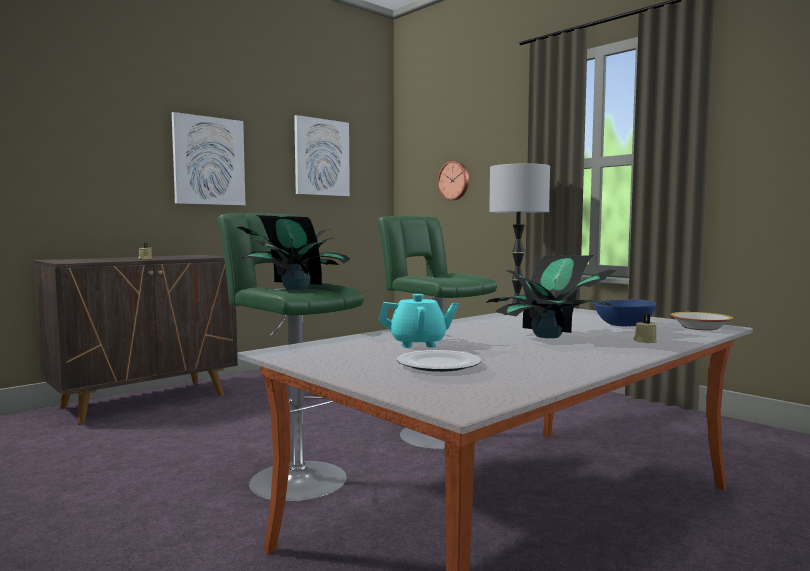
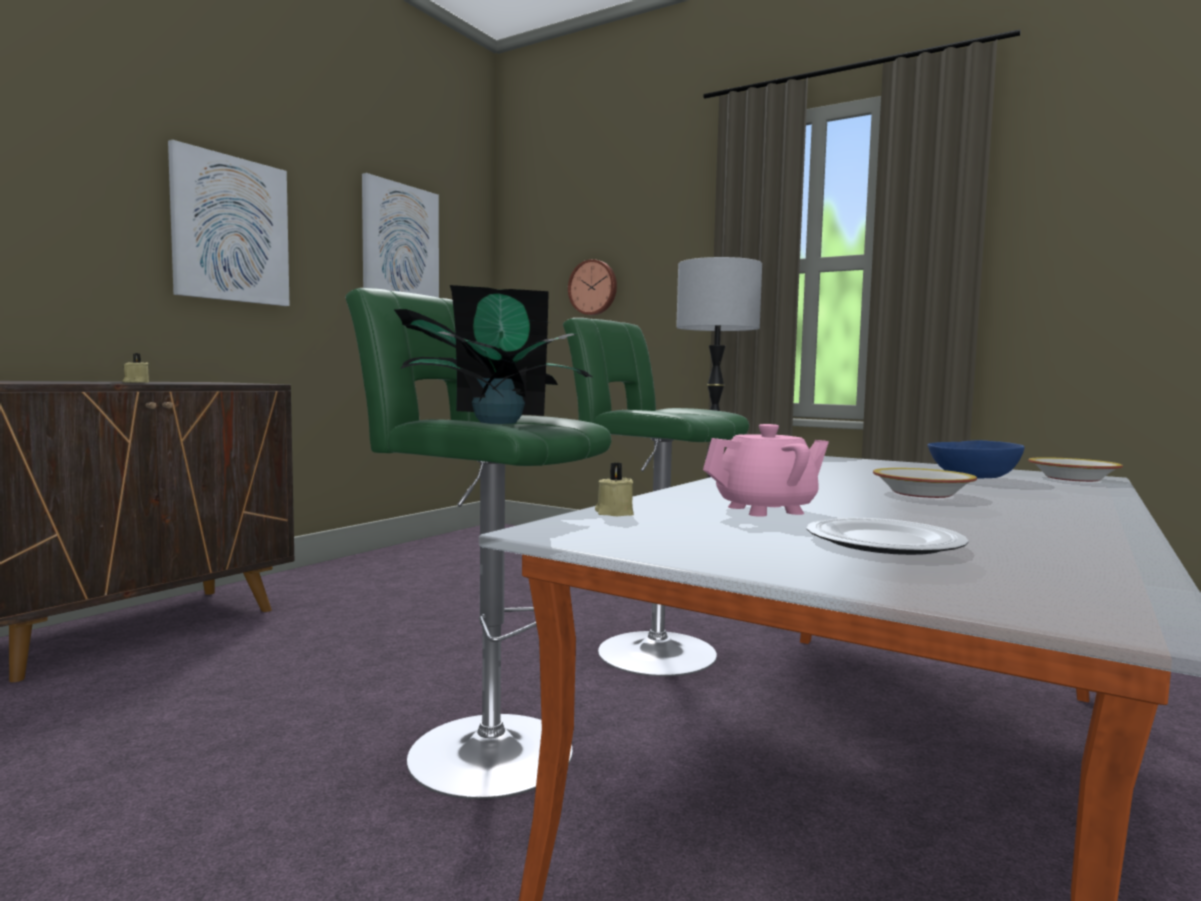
camera: 15 degrees left, 0 degrees up
turquoise teapot [379,294,459,348] -> pink teapot [703,424,829,517]
potted plant [485,255,617,338] -> bowl [873,468,977,498]
beige candle [633,314,657,343] -> beige candle moved to [595,463,634,517]

